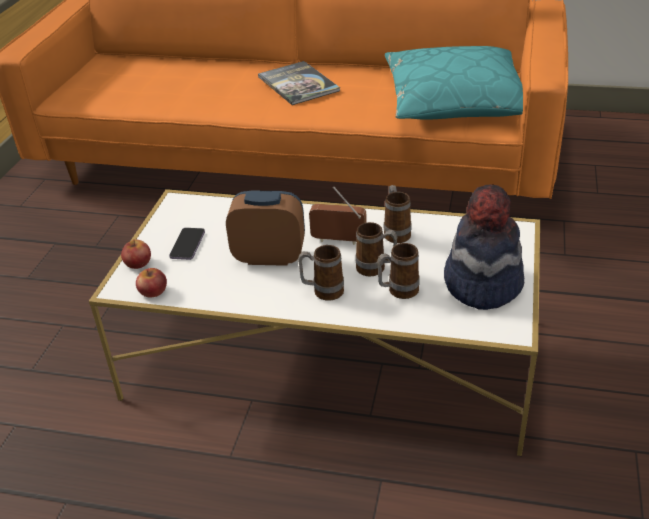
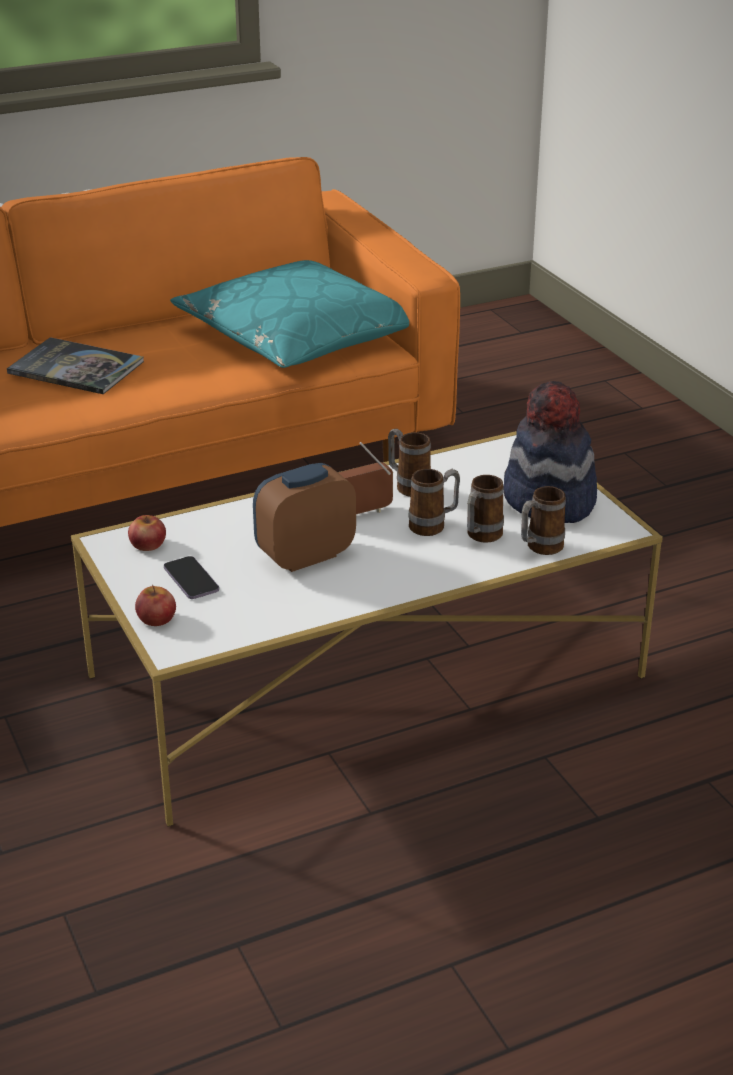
camera: 40 degrees left, 5 degrees down
apple [136,268,167,298] -> apple moved to [128,515,166,551]
mug [298,245,344,301] -> mug moved to [521,486,566,555]

